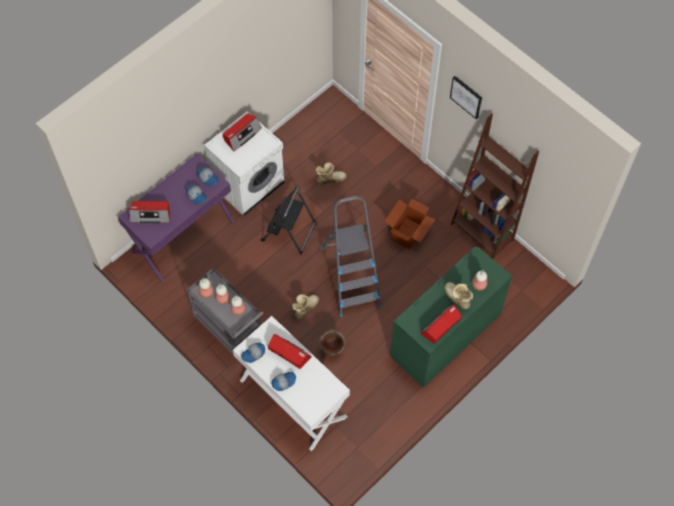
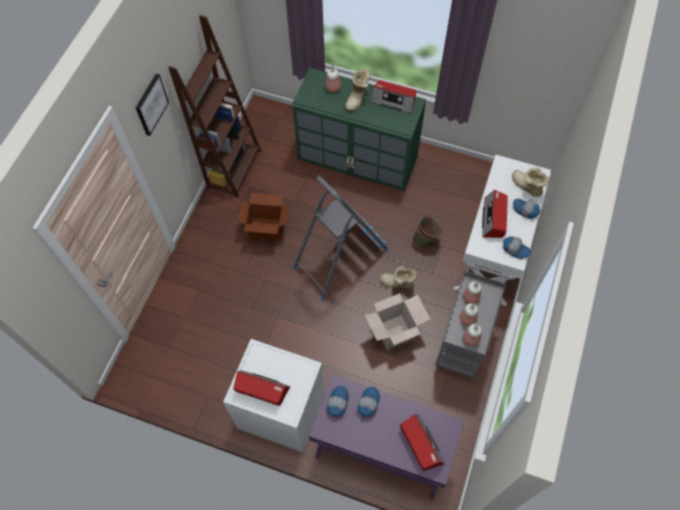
camera: 115 degrees left, 0 degrees up
black step ladder [261,186,316,254] -> none
boot [315,162,347,184] -> boot moved to [512,167,549,197]
none -> cardboard box [365,293,431,350]

